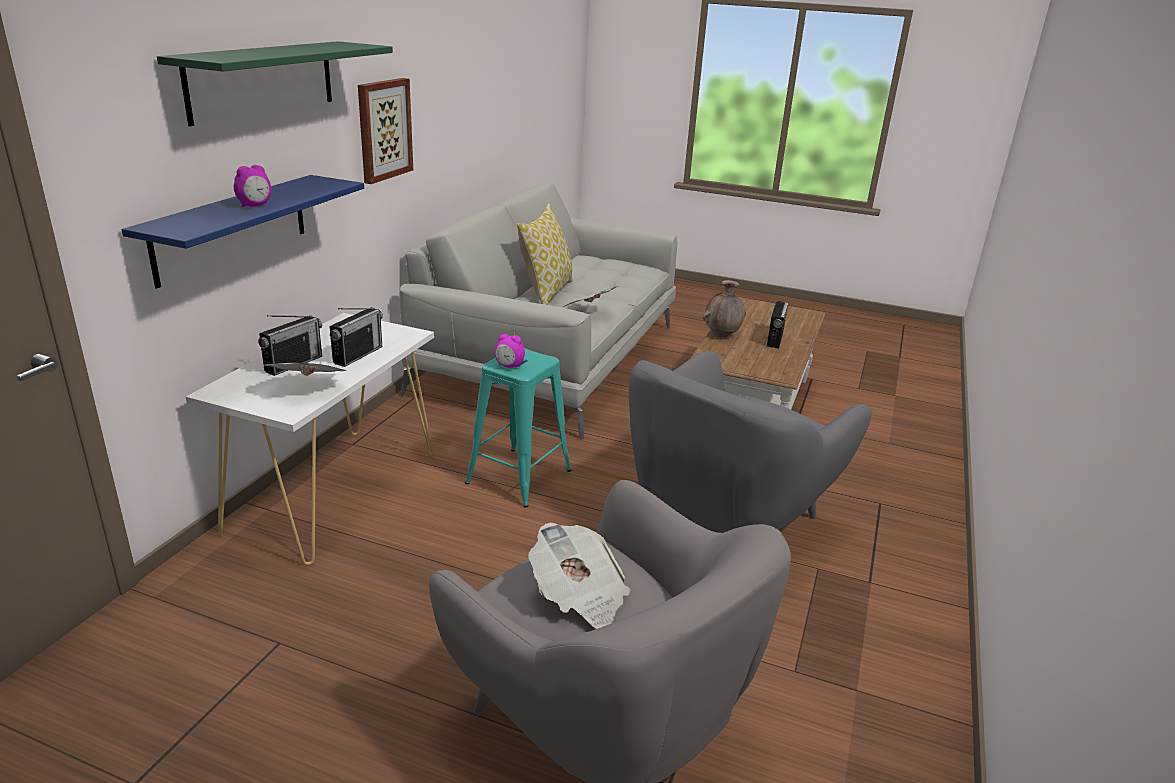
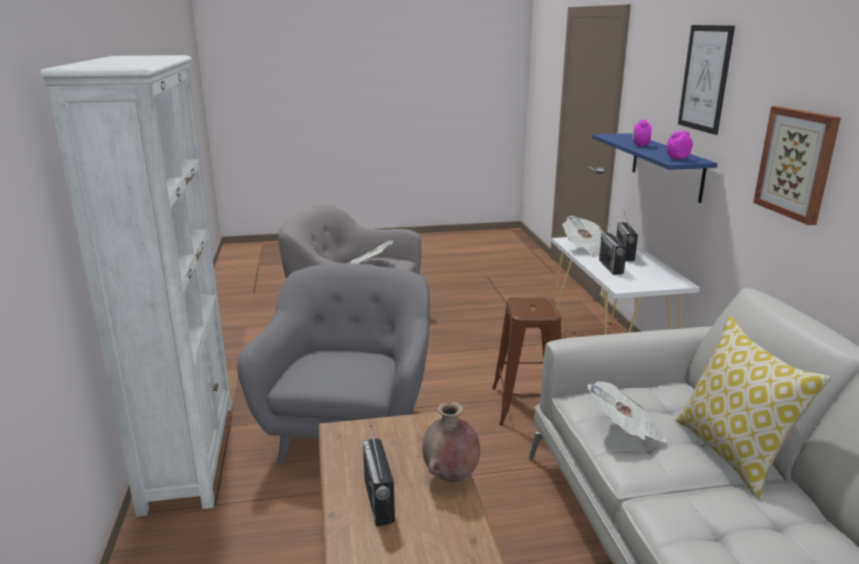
camera: 150 degrees right, 5 degrees down
green shelf [157,41,393,126] -> picture [678,25,735,135]
turquoise stool [465,348,571,508] -> brown stool [492,297,561,425]
alarm clock [495,334,525,368] -> alarm clock moved to [666,131,692,160]
none -> white bookcase [41,55,232,517]

